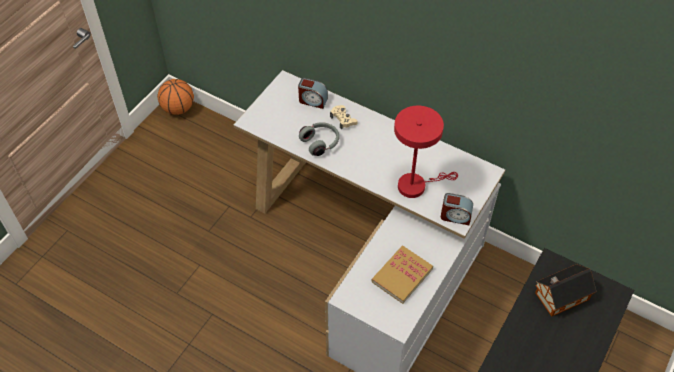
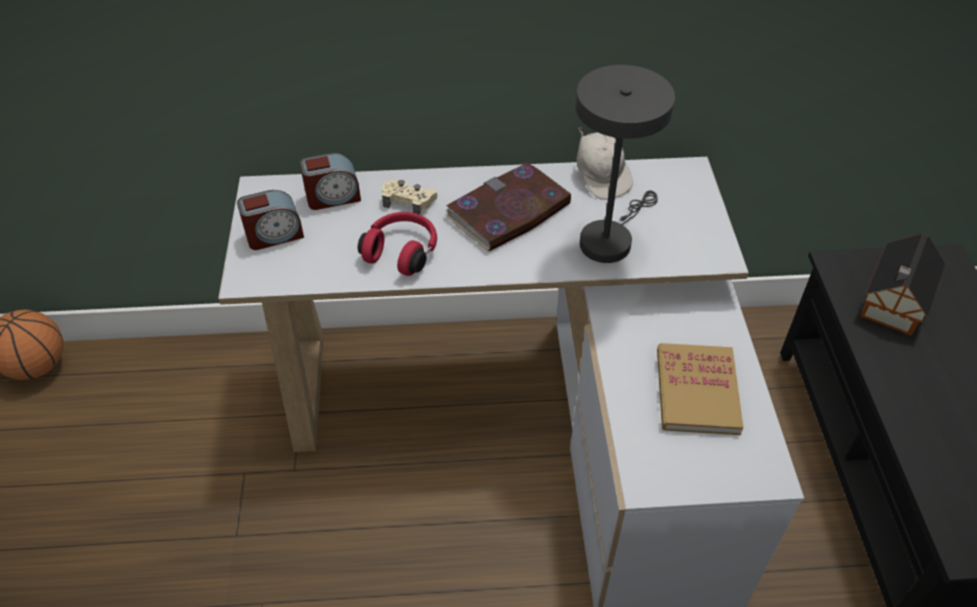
camera: 35 degrees left, 5 degrees down
grey headphones [299,122,339,156] -> red headphones [358,212,437,276]
red table lamp [394,106,458,198] -> grey table lamp [575,65,675,263]
alarm clock [441,193,473,225] -> alarm clock moved to [237,190,304,250]
none -> book [445,162,572,251]
none -> white cap [577,126,633,200]

